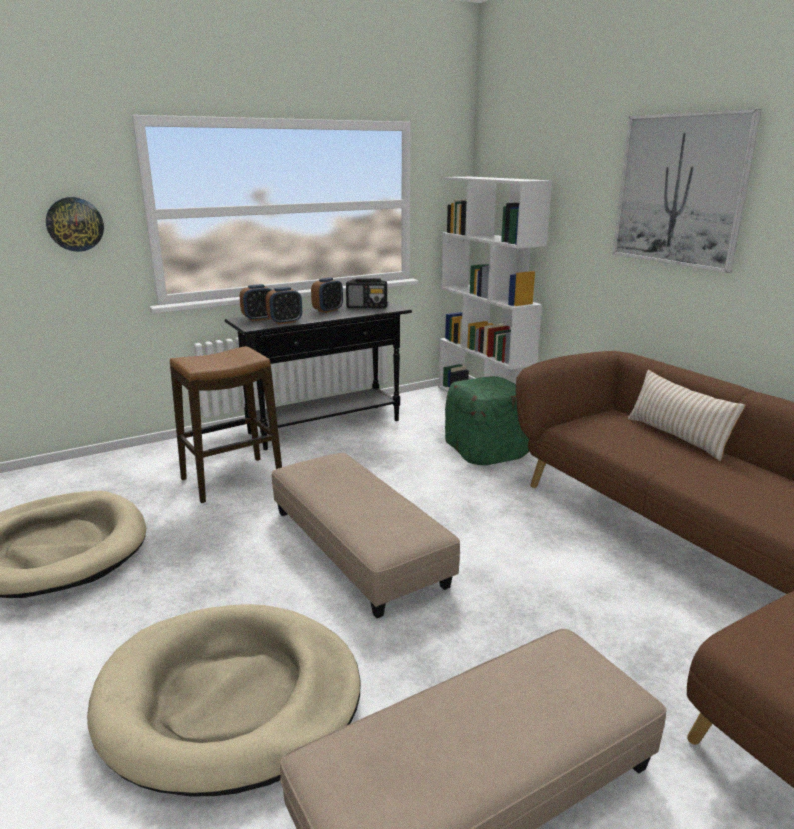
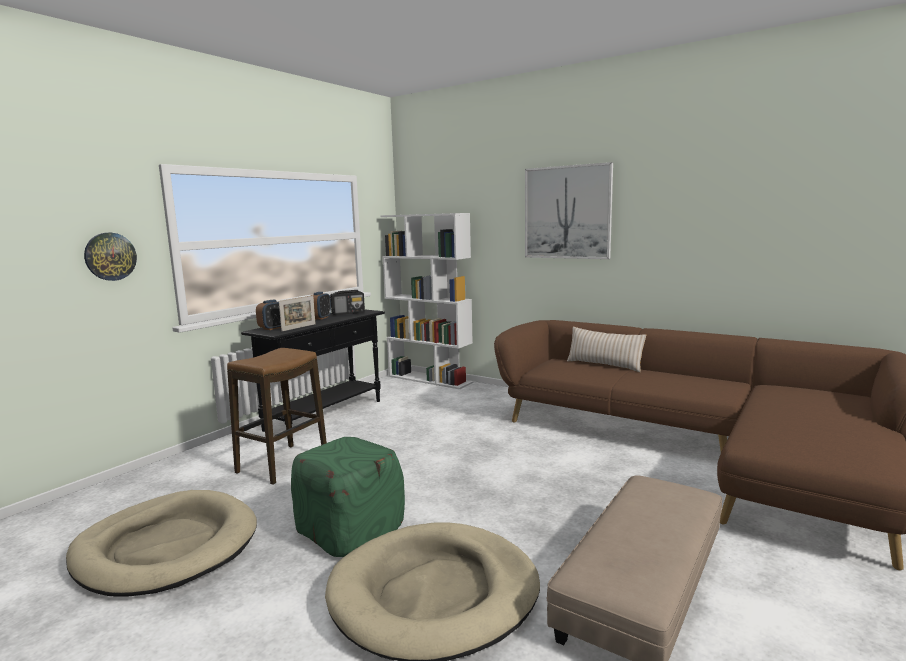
camera: 25 degrees left, 10 degrees down
alarm clock [266,287,302,324] -> picture frame [279,295,315,331]
beige ottoman [272,453,460,618] -> none
green ottoman [445,376,529,466] -> green ottoman moved to [291,437,405,557]

